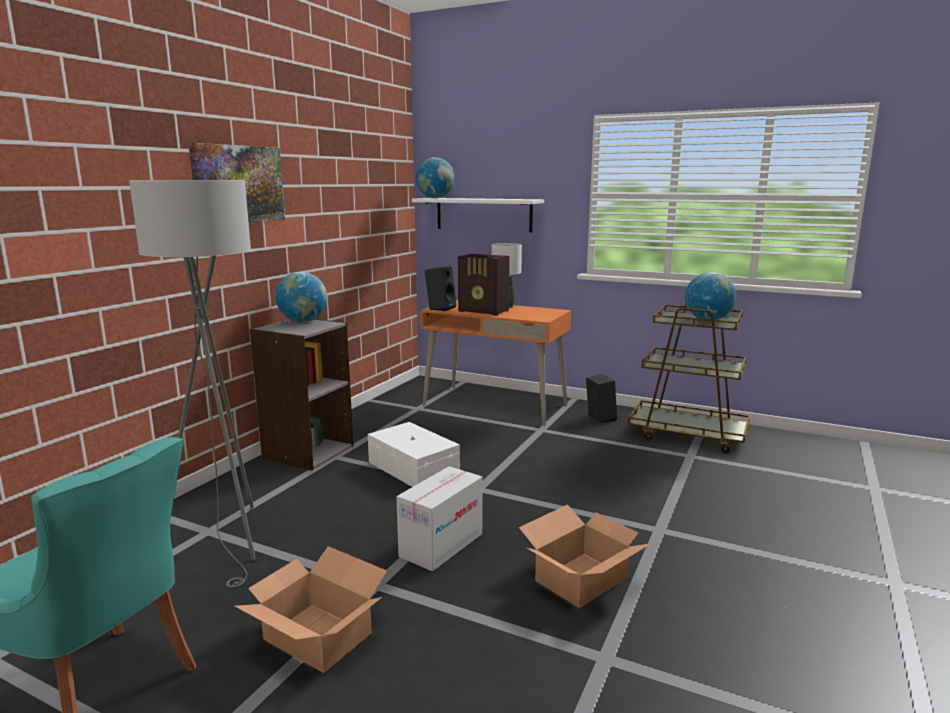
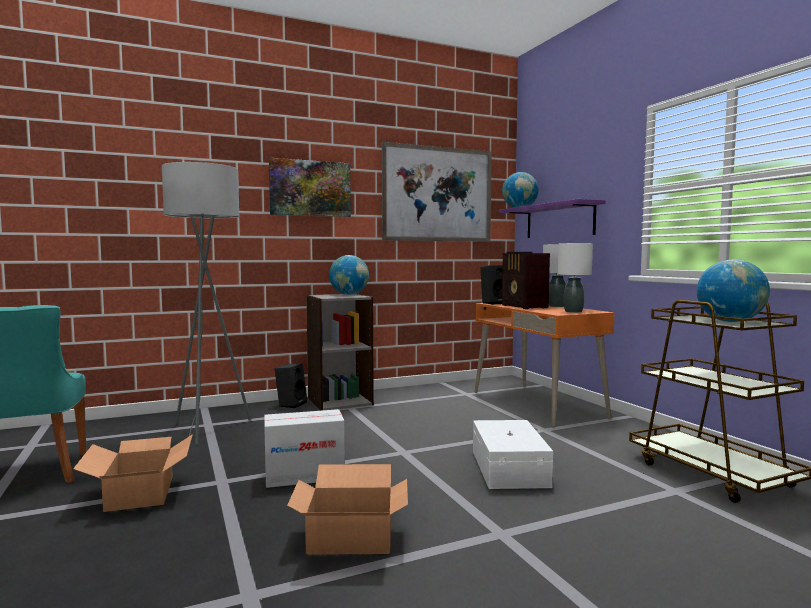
camera: 40 degrees right, 10 degrees down
white storage box [368,422,460,487] -> white storage box moved to [473,420,553,489]
white shelf [412,198,544,232] -> purple shelf [499,199,606,238]
black speaker [586,374,617,422] -> black speaker moved to [275,363,307,408]
none -> picture [382,142,492,242]
none -> white table lamp [558,243,593,313]

